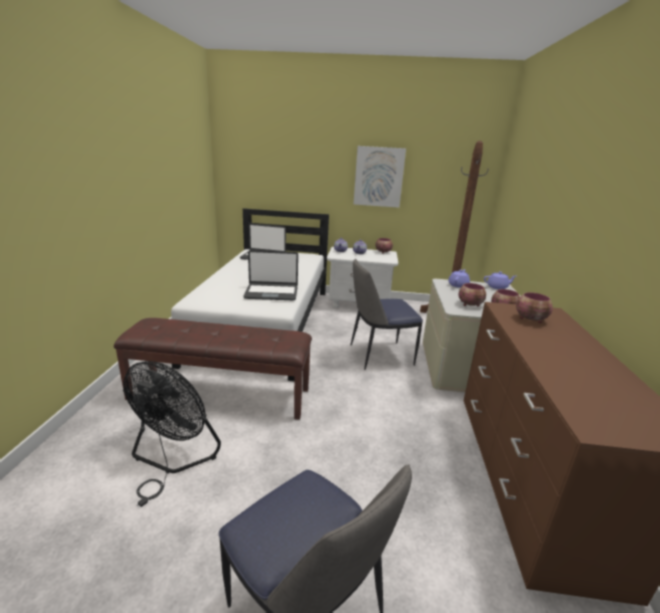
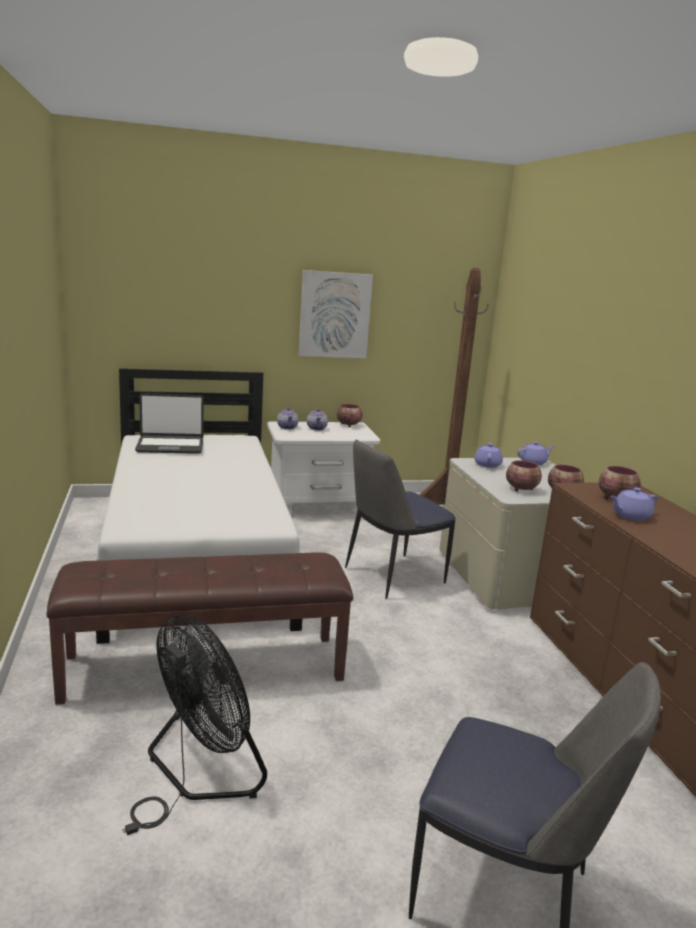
camera: 20 degrees left, 5 degrees down
black fan [123,361,221,507] -> black fan turned 45 degrees clockwise [122,615,267,835]
laptop [243,250,298,300] -> none
none -> purple teapot [610,487,658,521]

